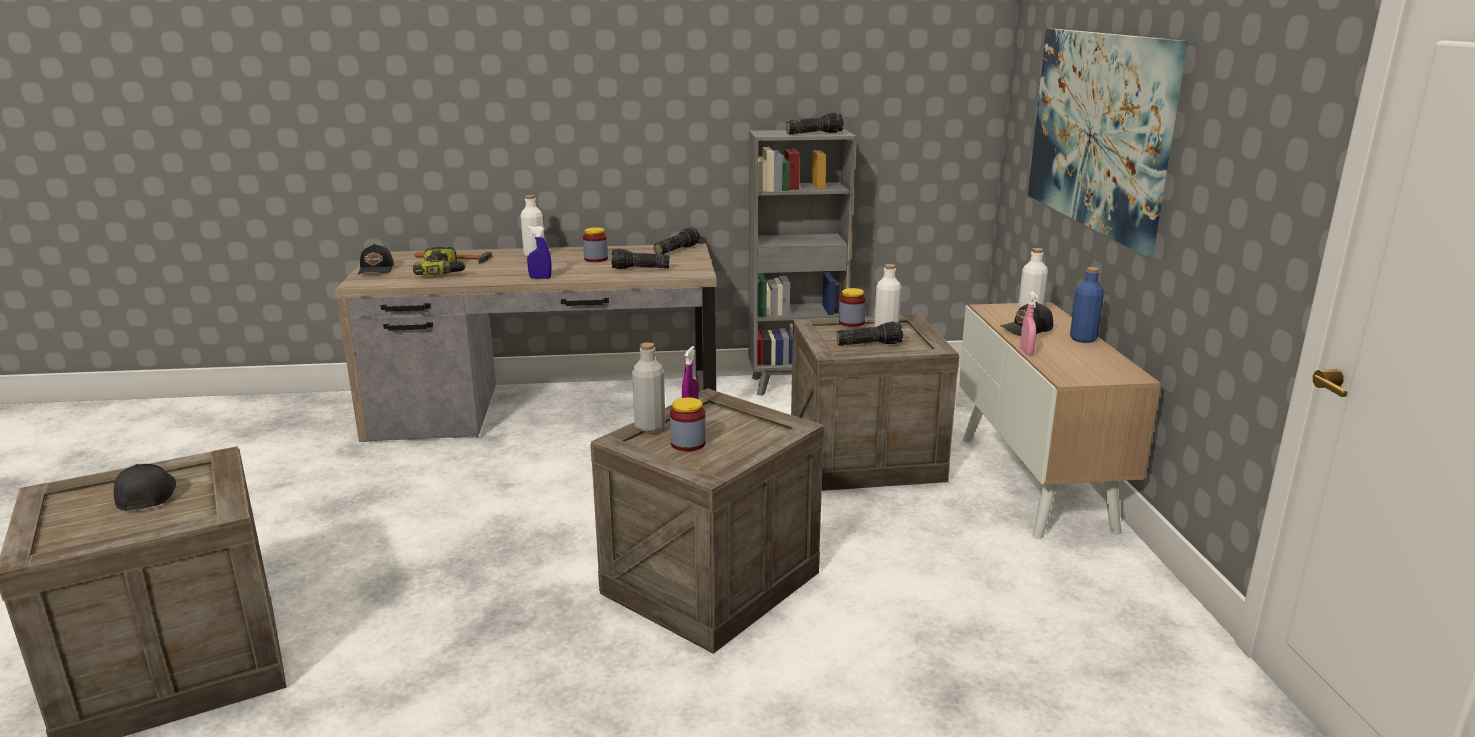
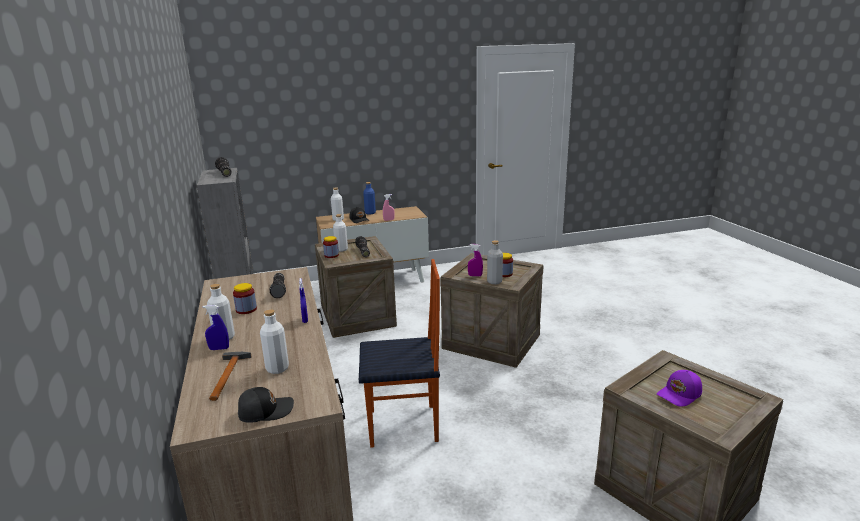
camera: 100 degrees left, 0 degrees up
black cap [114,464,176,511] -> purple cap [657,370,702,407]
power drill [413,247,466,275] -> white bottle [260,309,289,374]
flashlight [654,228,700,255] -> none
picture [1028,29,1188,256] -> none
none -> blue spray bottle [203,305,229,350]
none -> chair [359,259,440,448]

